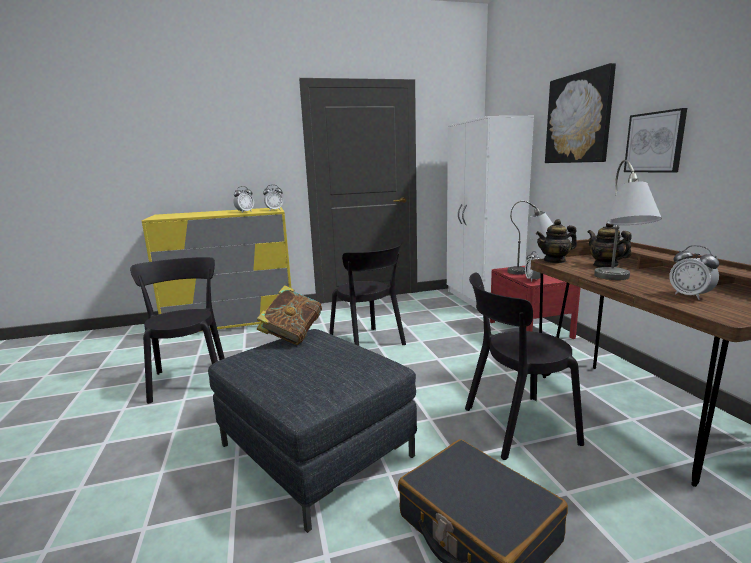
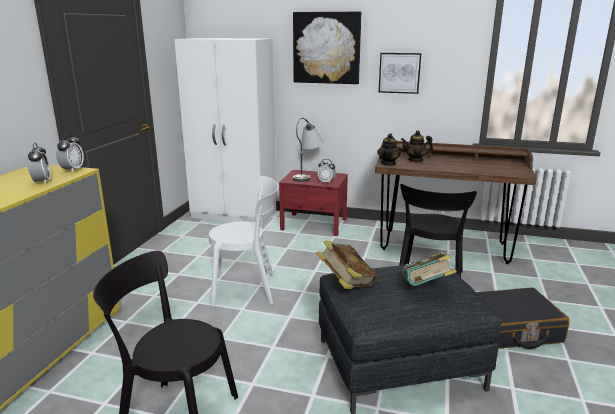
camera: 60 degrees left, 5 degrees up
black chair [329,243,406,346] -> white chair [209,176,278,306]
grey table lamp [594,160,662,280] -> none
alarm clock [669,245,719,300] -> none
none -> book [403,252,457,286]

